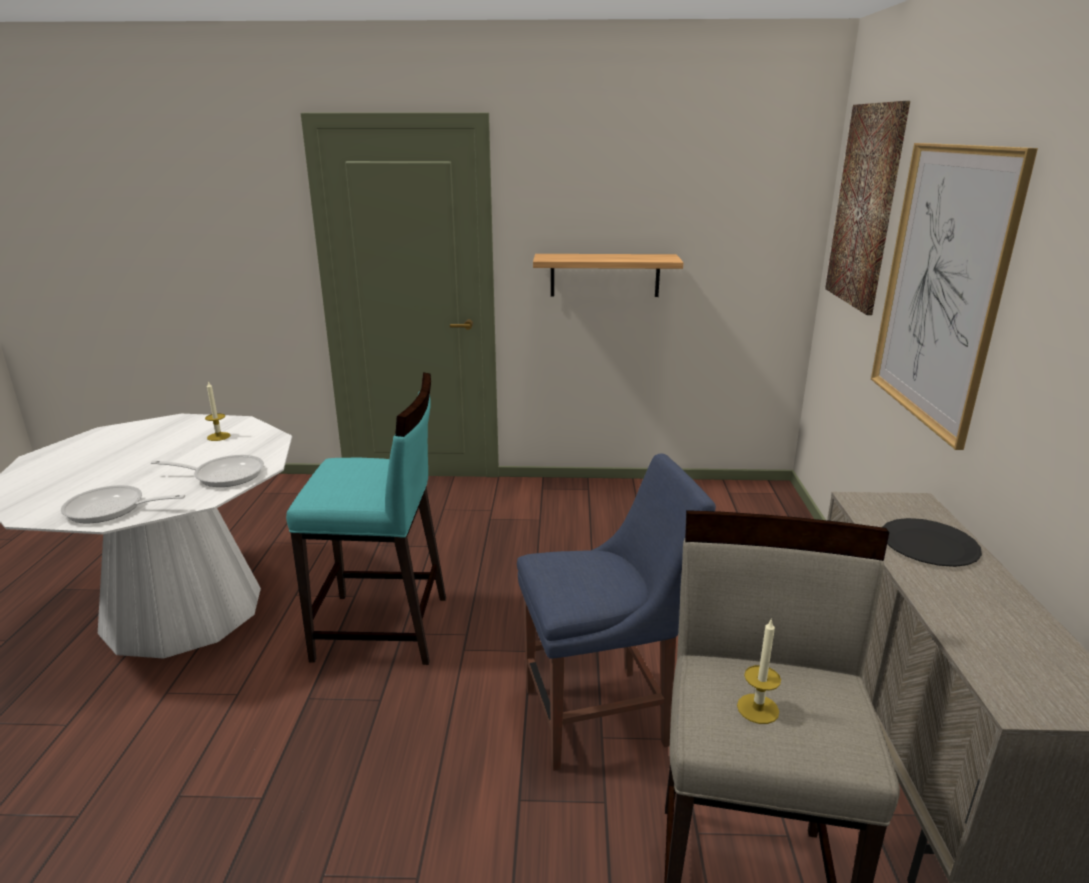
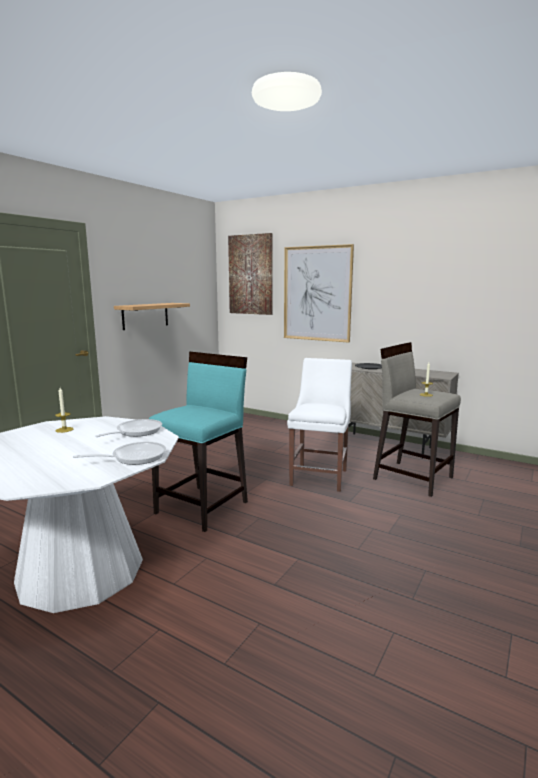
camera: 60 degrees left, 10 degrees down
frying pan [61,485,185,523] -> frying pan turned 150 degrees counterclockwise [73,442,166,465]
blue chair [517,454,716,771] -> white chair [287,358,352,492]

